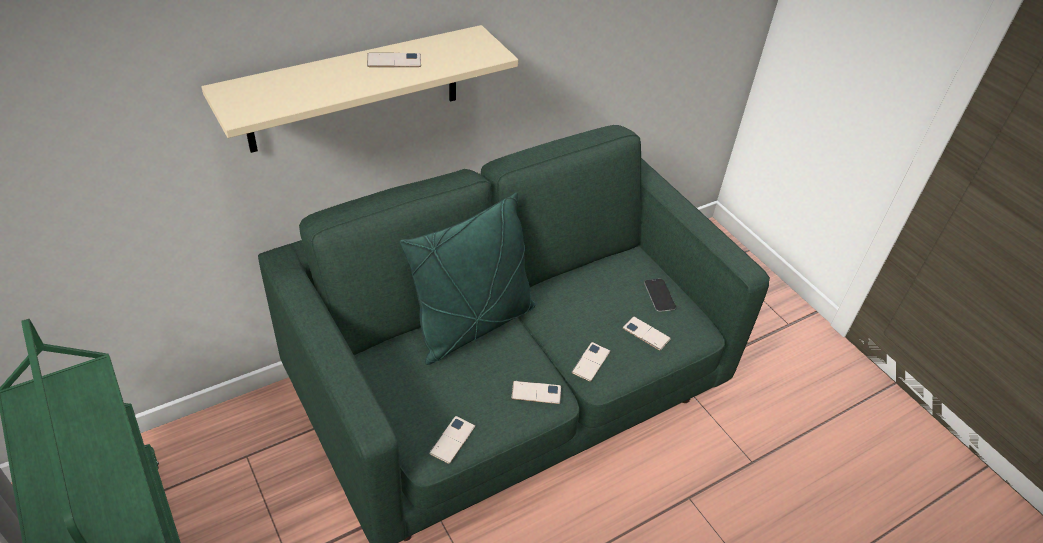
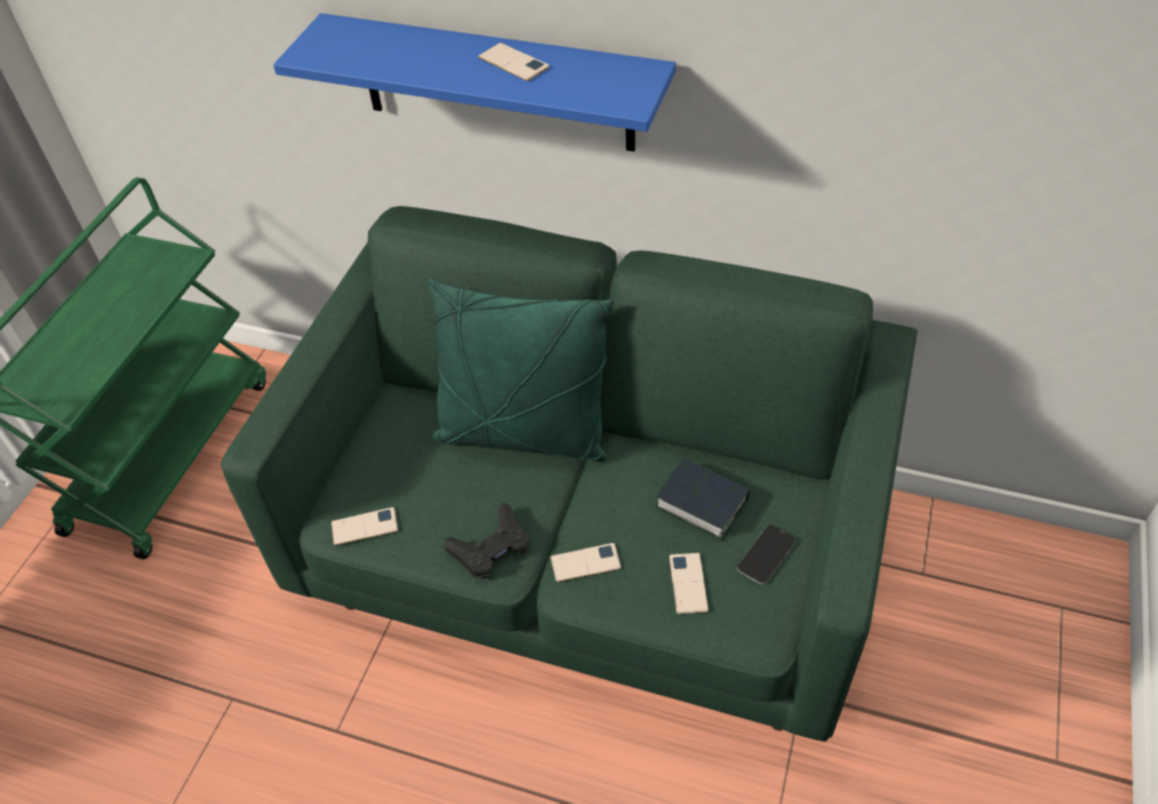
camera: 55 degrees right, 5 degrees up
beige shelf [201,25,518,153] -> blue shelf [273,13,676,152]
phone [511,381,561,404] -> black game controller [445,503,529,579]
none -> book [655,458,750,541]

